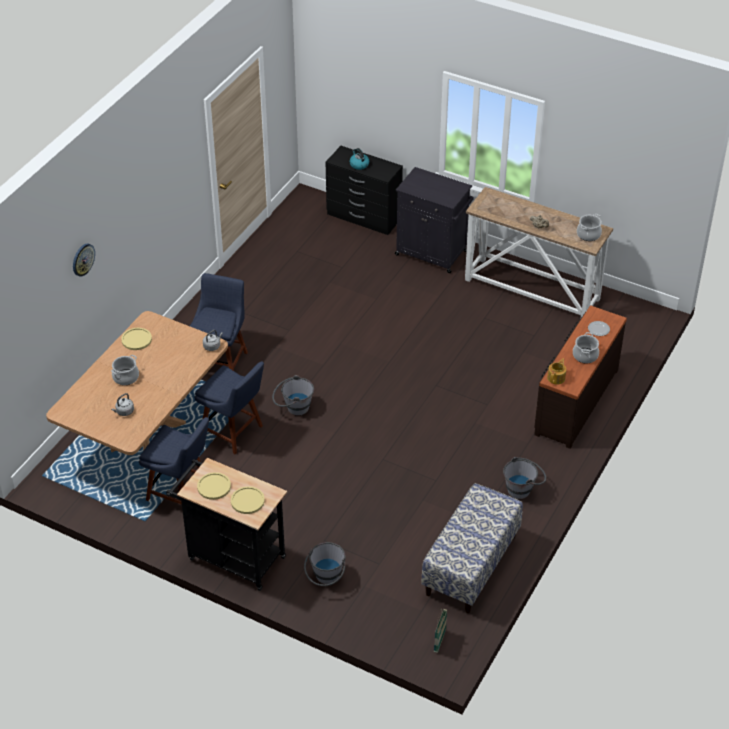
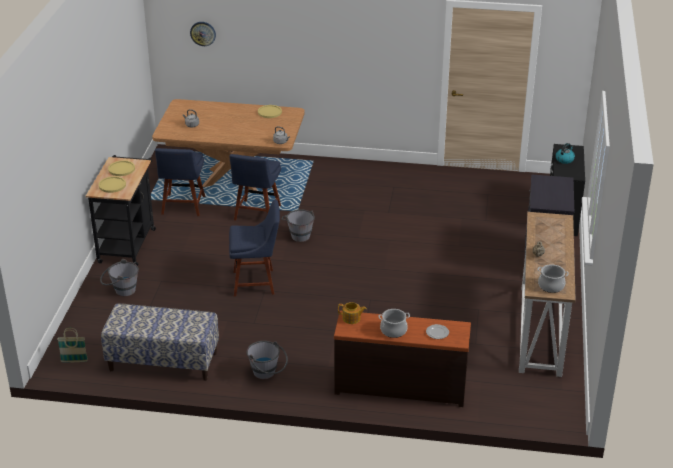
camera: 70 degrees right, 10 degrees down
wall clock [73,244,95,277] -> wall clock moved to [190,22,216,46]
cooking pot [111,355,139,385] -> none
blue chair [190,273,248,371] -> blue chair moved to [229,200,280,296]

